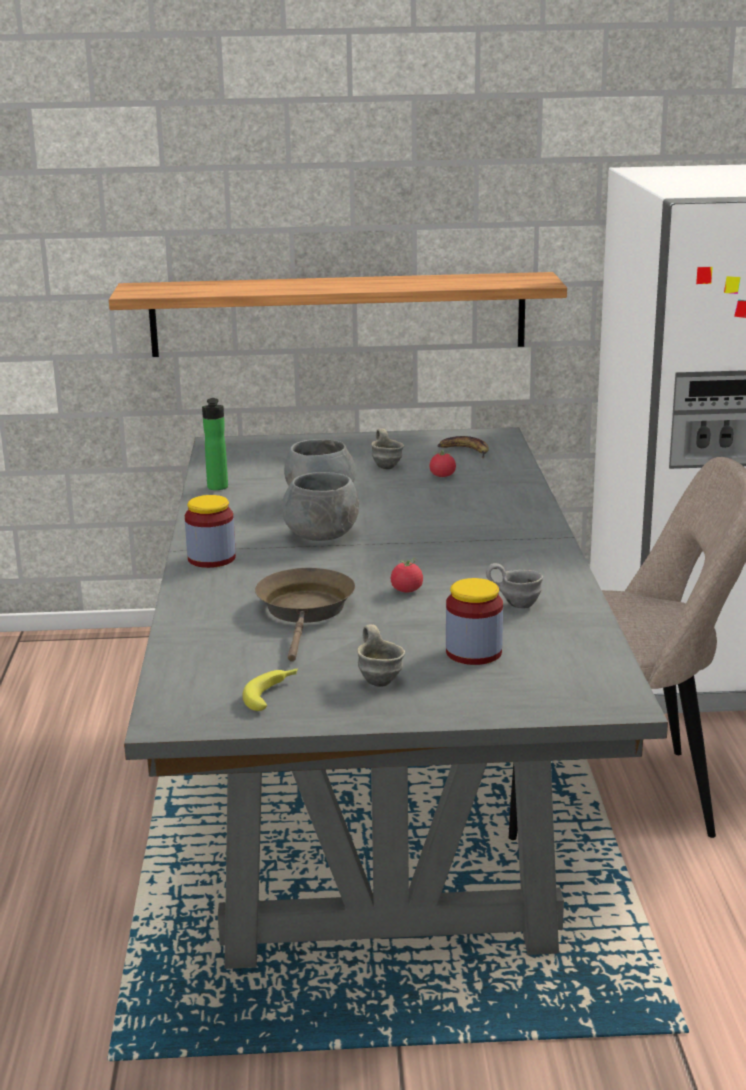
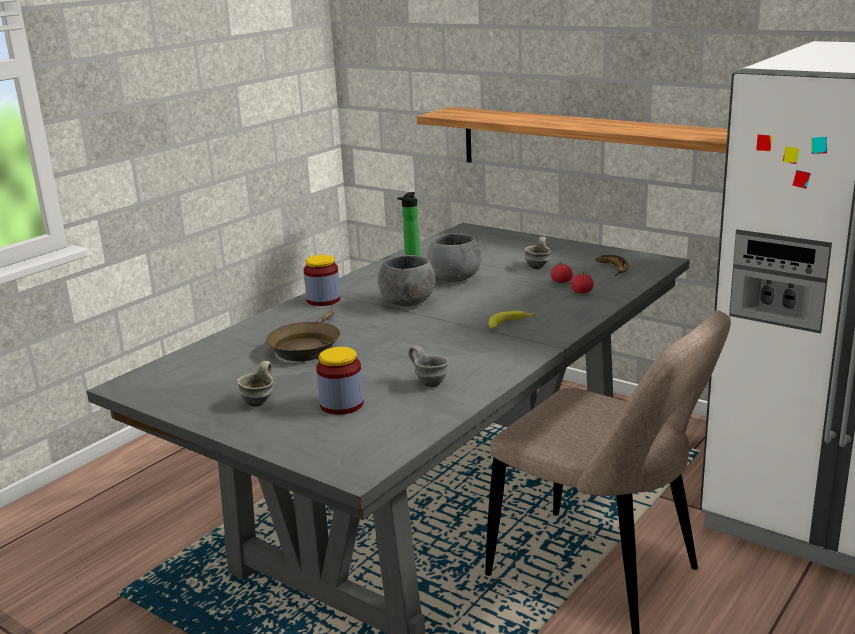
camera: 40 degrees right, 0 degrees up
banana [242,669,298,711] -> banana moved to [489,311,535,329]
brown frying pan [255,568,355,662] -> brown frying pan turned 150 degrees clockwise [266,309,340,361]
tomato [391,558,423,592] -> tomato moved to [571,271,593,294]

